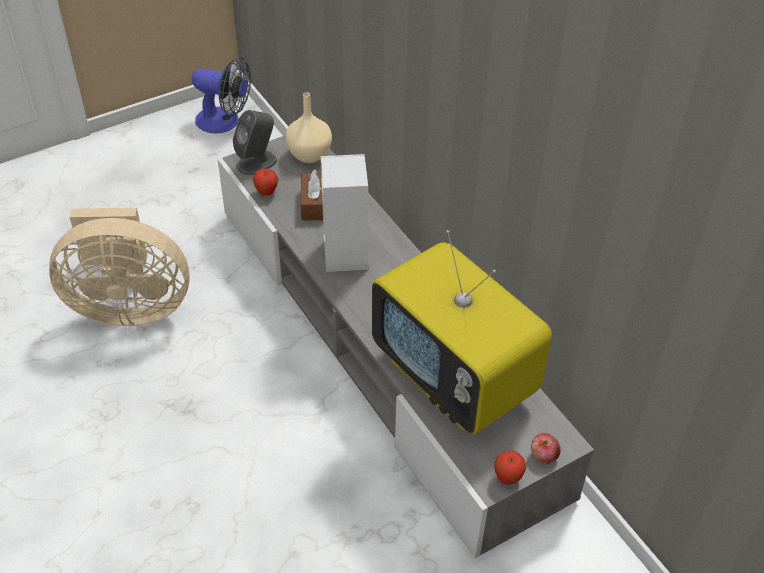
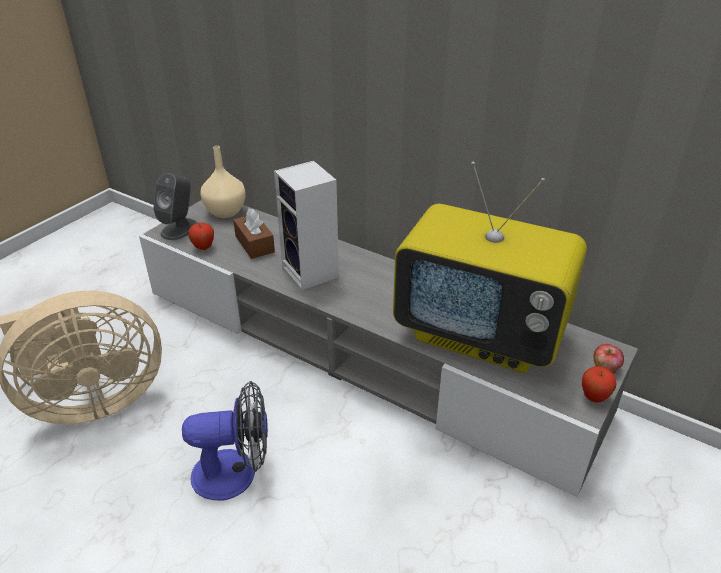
camera: 25 degrees left, 10 degrees down
fan [192,57,251,133] -> fan moved to [182,381,268,500]

